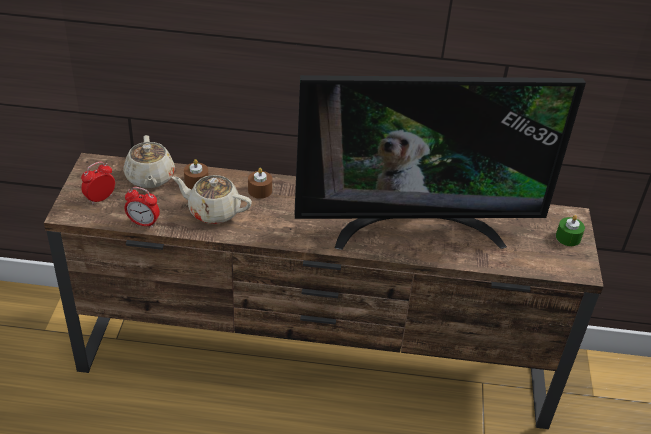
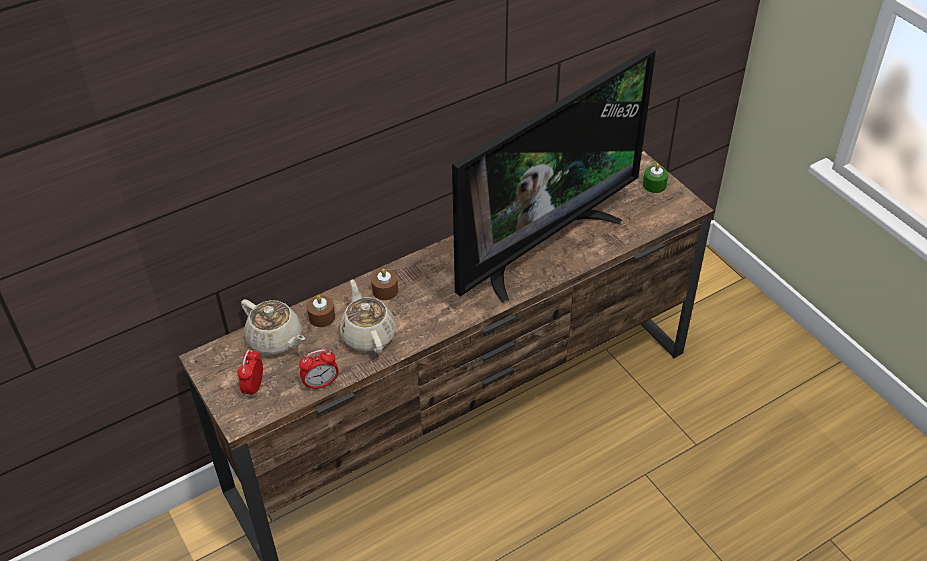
camera: 35 degrees left, 5 degrees up
beige teapot [172,175,252,224] -> beige teapot turned 90 degrees clockwise [339,279,396,353]

